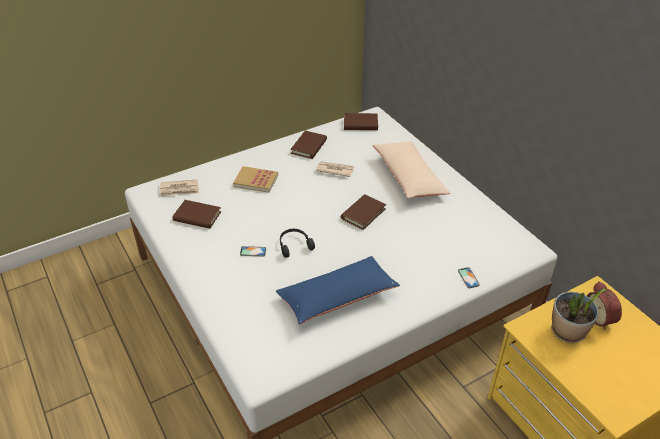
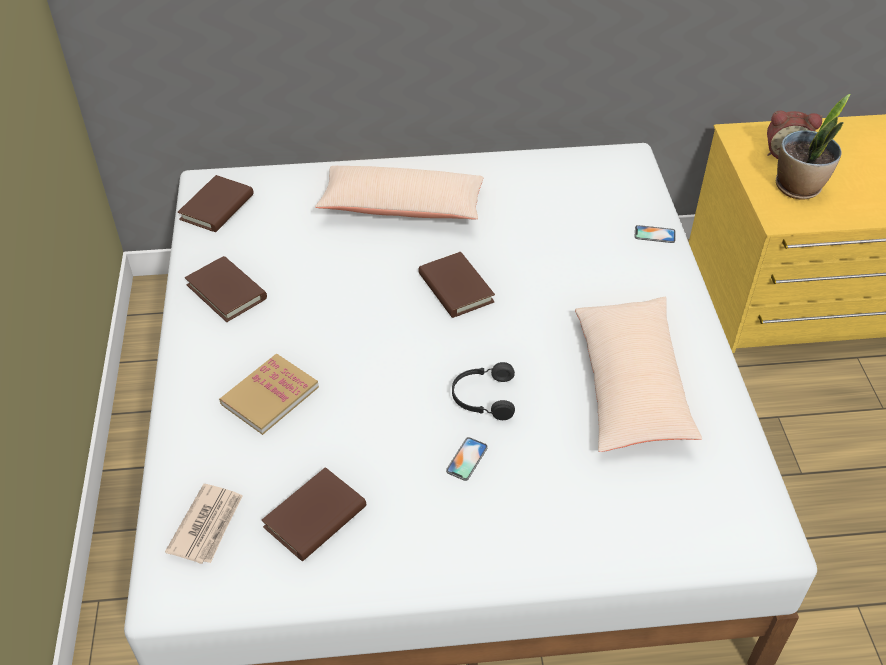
camera: 65 degrees left, 5 degrees up
blue pillow [276,256,400,325] -> beige pillow [575,297,702,452]
newspaper [316,161,354,177] -> none

